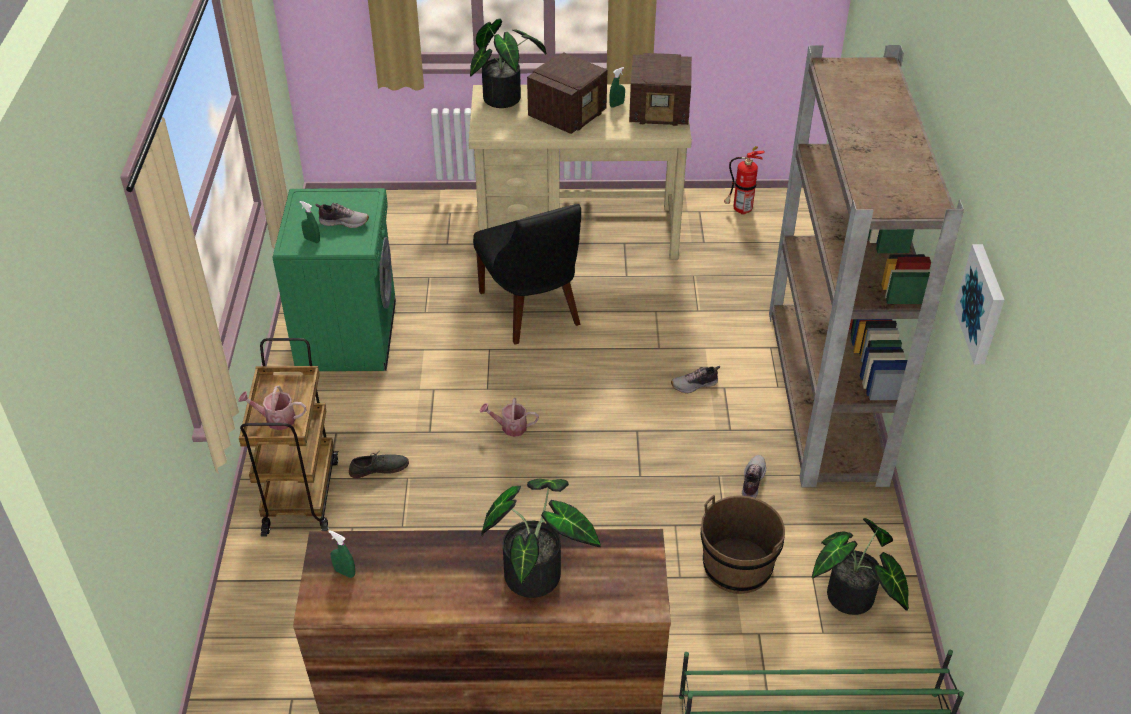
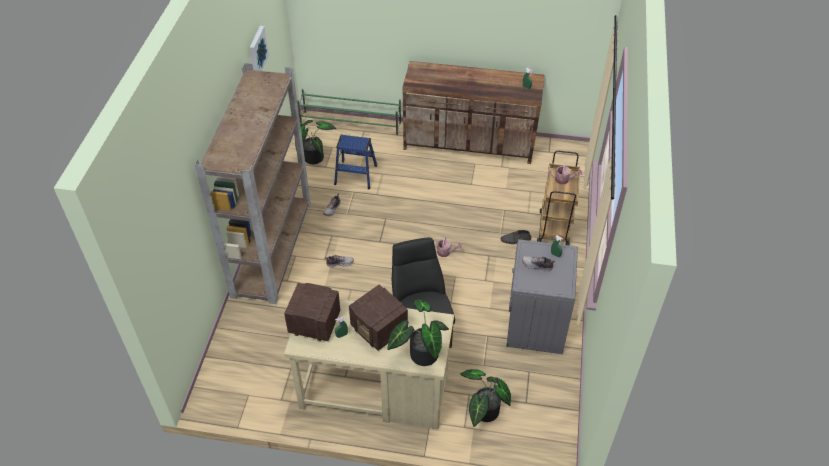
camera: 170 degrees left, 5 degrees up
green washing machine [273,188,396,371] -> grey washing machine [506,239,578,354]
potted plant [481,479,601,598] -> potted plant moved to [460,369,511,427]
radio [527,52,607,134] -> radio turned 90 degrees counterclockwise [349,285,408,351]
brown bucket [701,495,785,594] -> blue step ladder [334,134,377,190]
fire extinguisher [724,146,765,215] -> none

